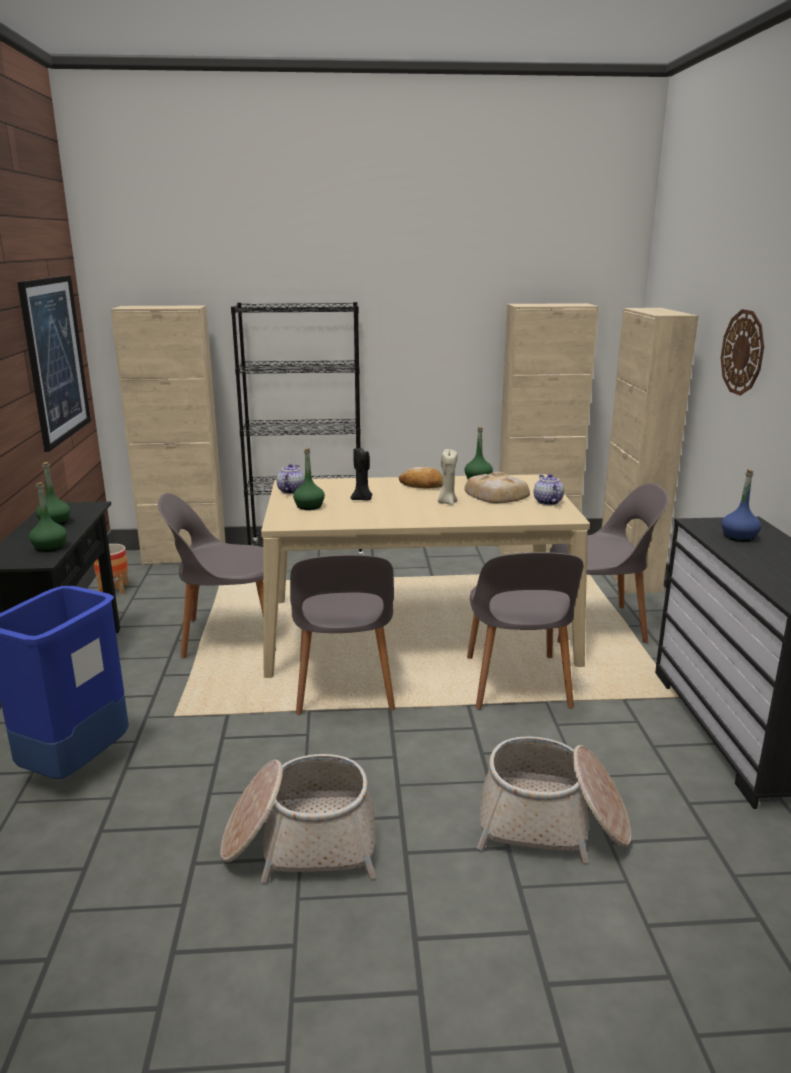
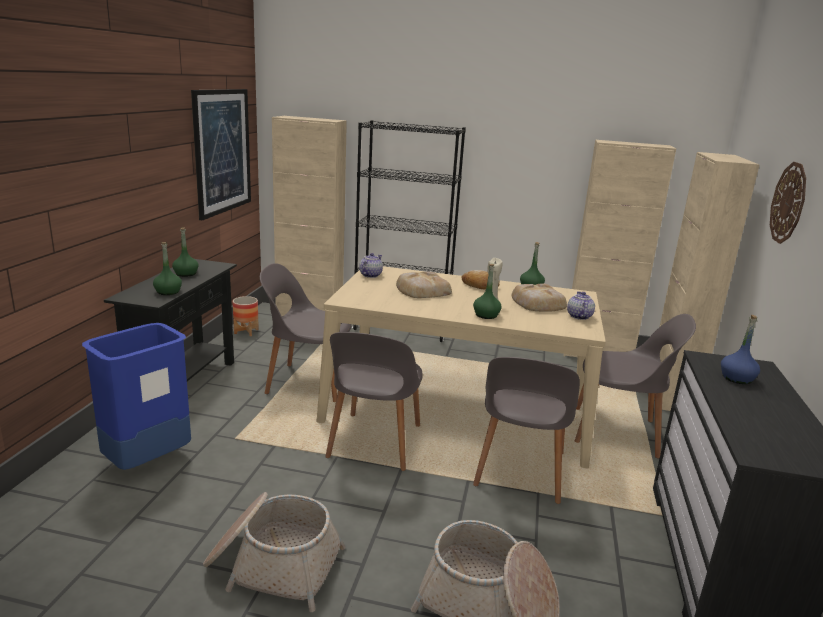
camera: 15 degrees right, 0 degrees up
green bottle [293,448,325,510] -> green bottle moved to [473,264,502,319]
black candle [351,447,372,501] -> bread [396,272,452,298]

